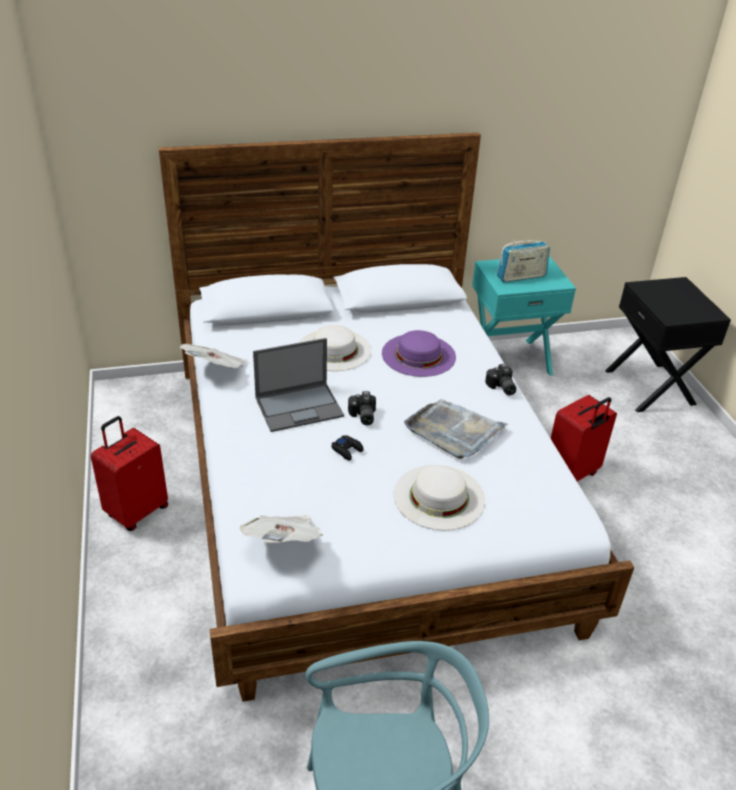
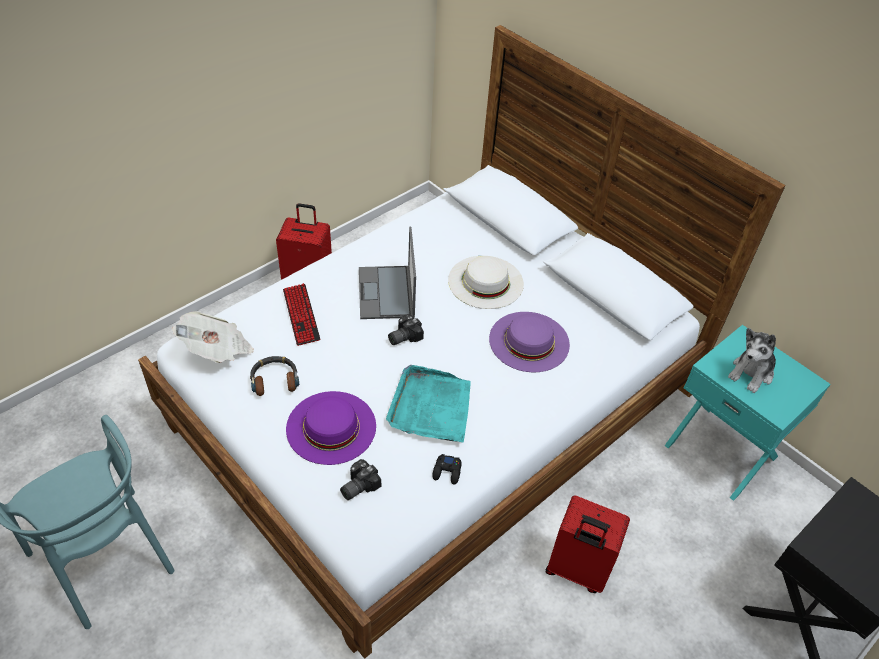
camera: 60 degrees right, 10 degrees up
newspaper [180,344,248,369] -> none
laptop [253,338,344,432] -> laptop turned 45 degrees clockwise [359,227,416,319]
black game controller [332,435,364,461] -> black game controller moved to [433,454,462,485]
white hat [394,465,485,531] -> purple hat [286,391,376,465]
grey tray [404,399,508,459] -> turquoise tray [386,365,471,443]
camera [485,364,516,395] -> camera moved to [340,459,381,500]
radio [497,240,550,283] -> plush toy [728,328,776,393]
none -> headphones [250,356,300,396]
none -> keyboard [283,283,320,346]

